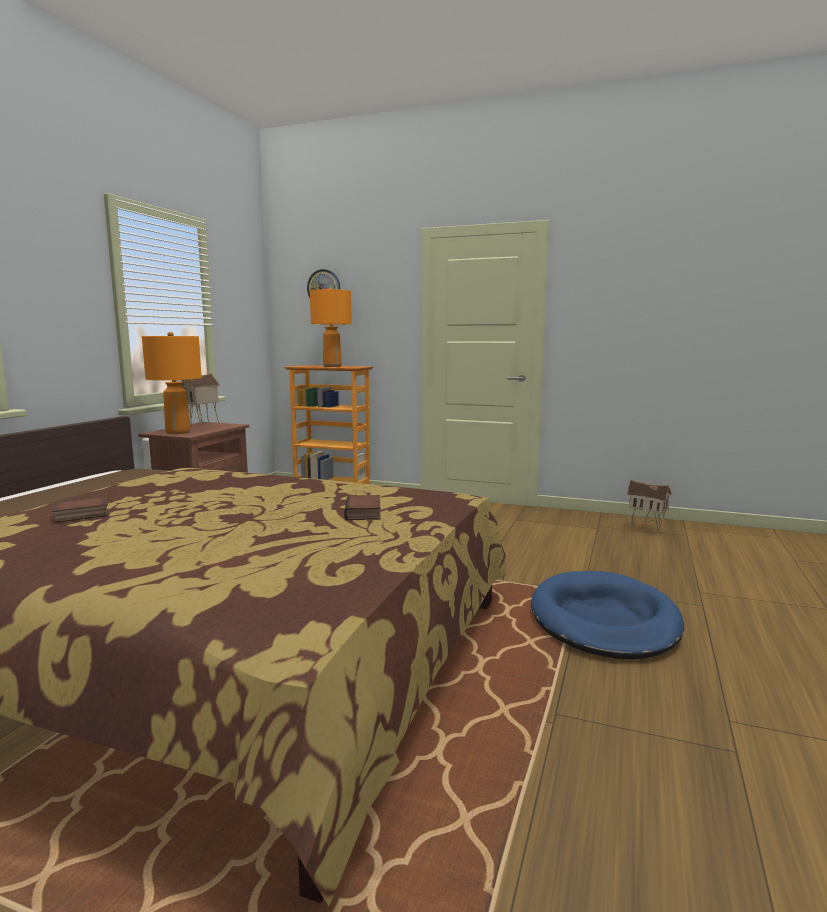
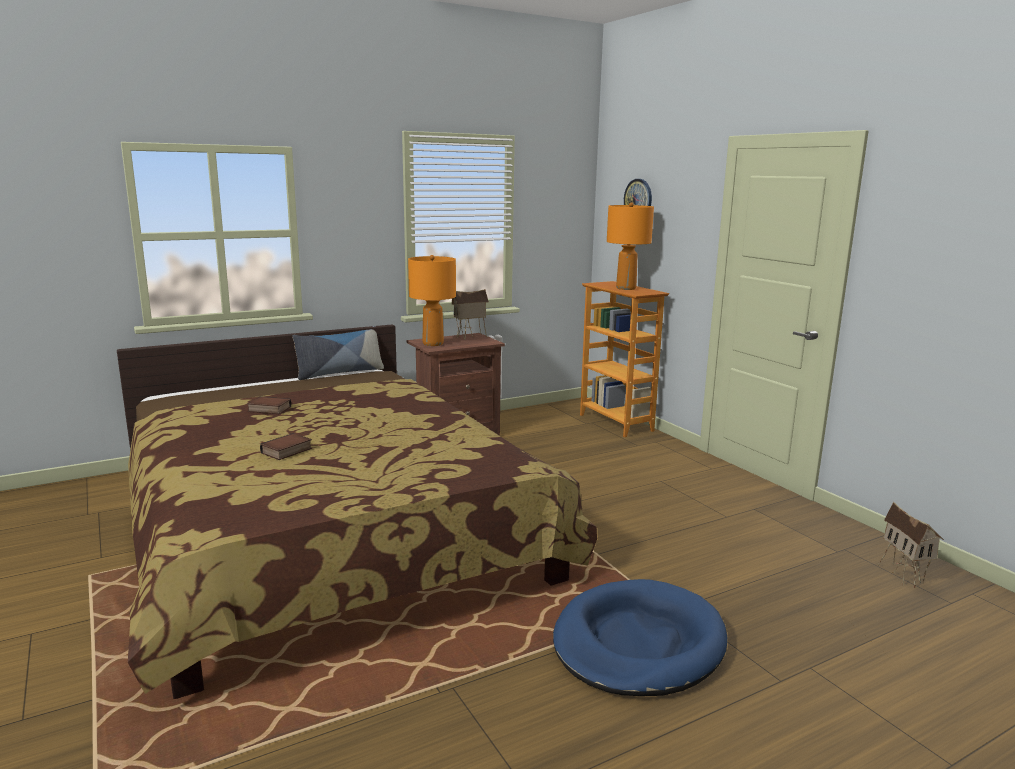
camera: 40 degrees right, 5 degrees up
book [344,495,380,520] -> book moved to [260,433,312,460]
none -> pillow [292,326,384,380]

